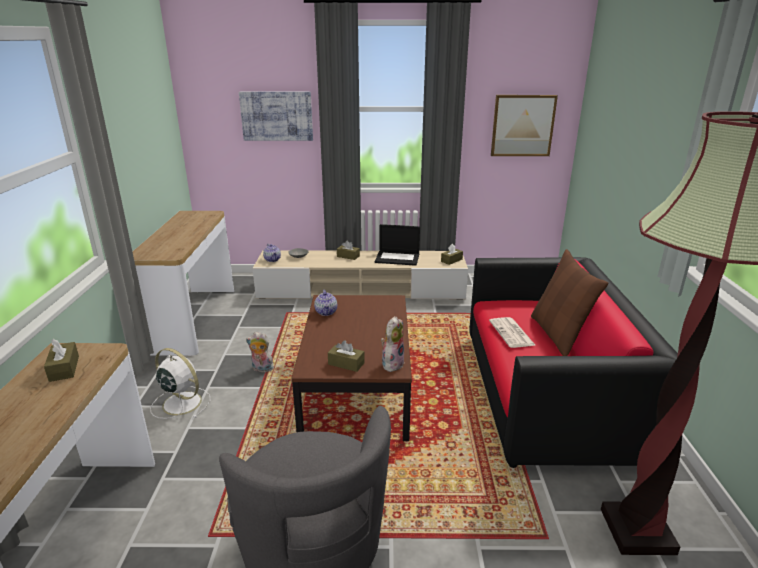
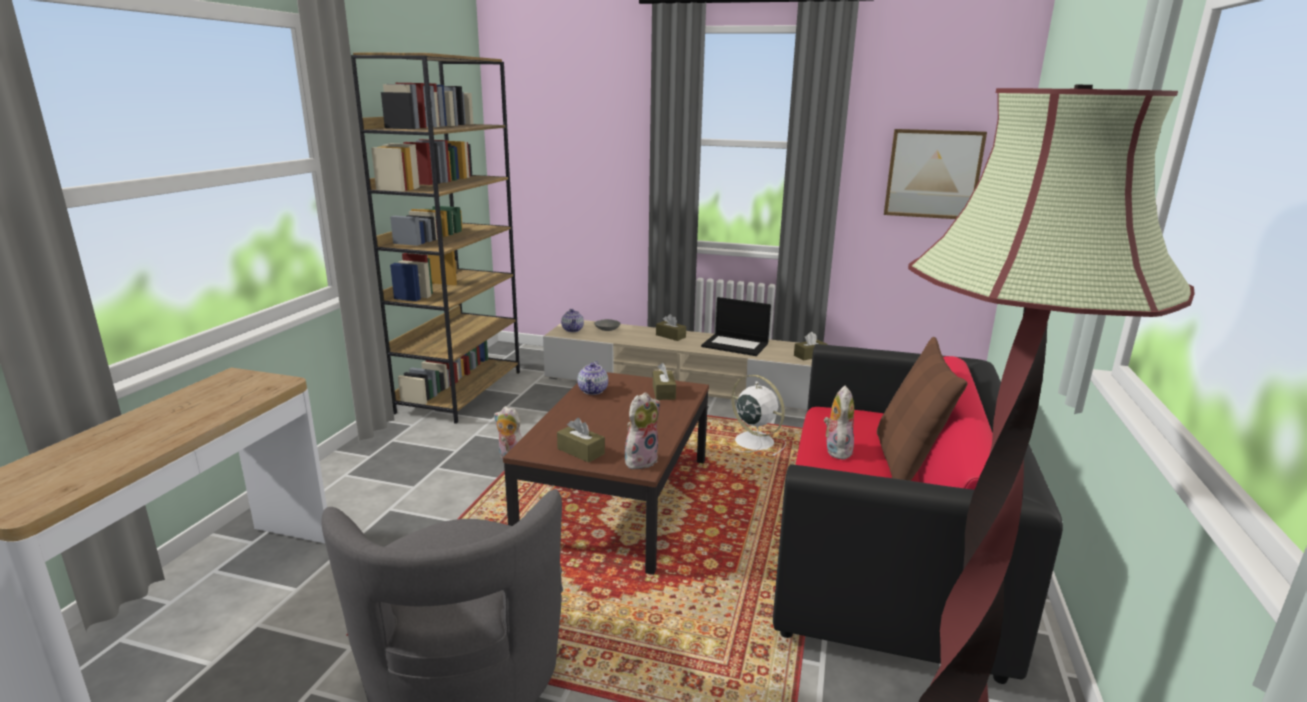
camera: 15 degrees right, 5 degrees down
brown tissue box [44,339,79,382] -> brown tissue box moved to [653,363,676,400]
console table [133,211,234,356] -> brown bookcase [351,52,520,424]
white fan [150,348,211,419] -> white fan moved to [731,375,786,456]
picture [239,92,313,141] -> none
newspaper [489,317,535,348] -> plush toy [824,386,854,460]

